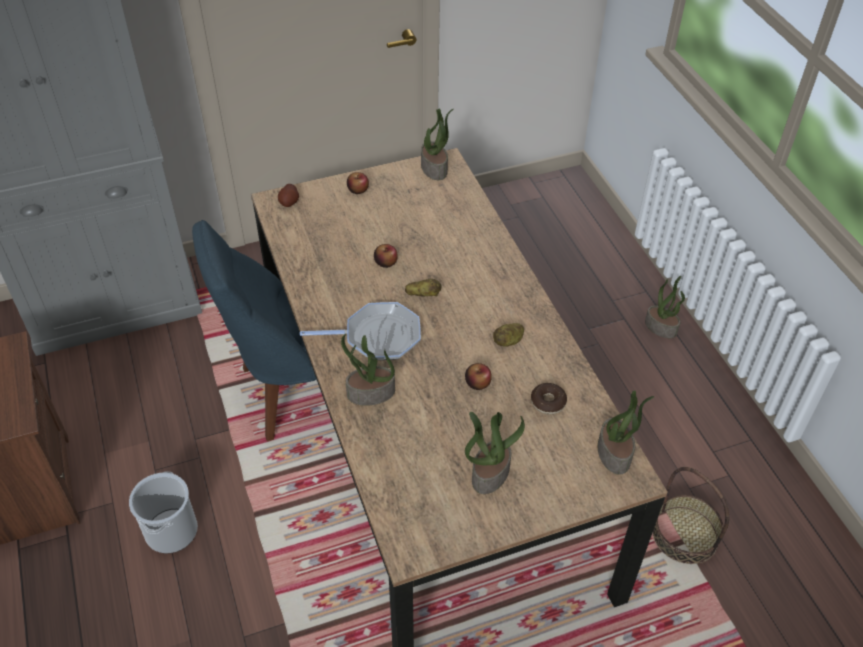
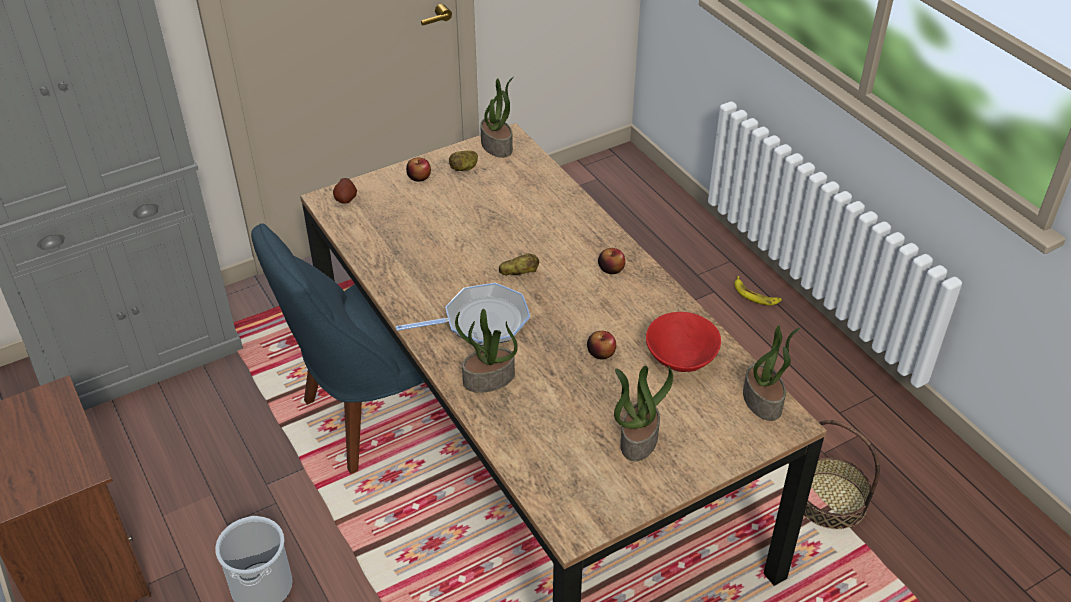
camera: 10 degrees left, 5 degrees down
apple [374,244,398,268] -> apple moved to [598,248,625,274]
potato [493,323,524,347] -> potato moved to [449,150,478,171]
donut [531,383,567,414] -> red bowl [646,312,721,372]
potted plant [645,276,685,338] -> banana [734,276,782,306]

